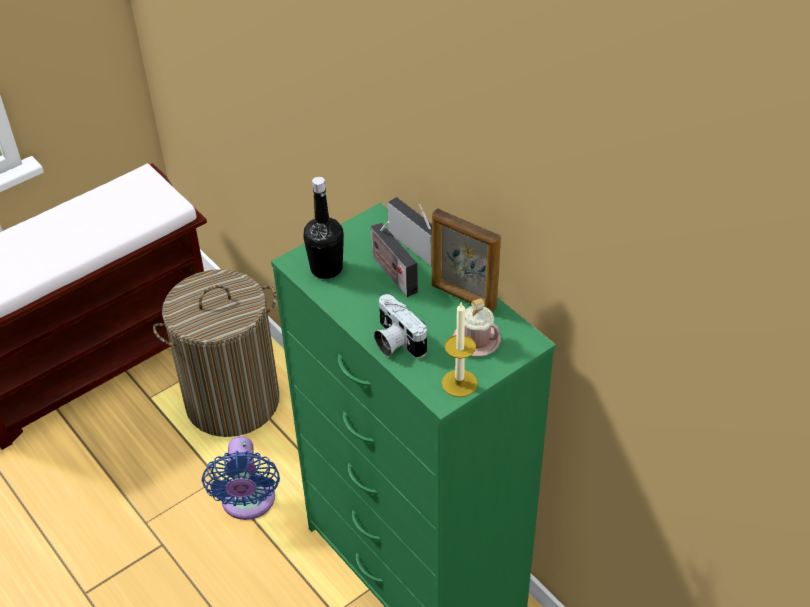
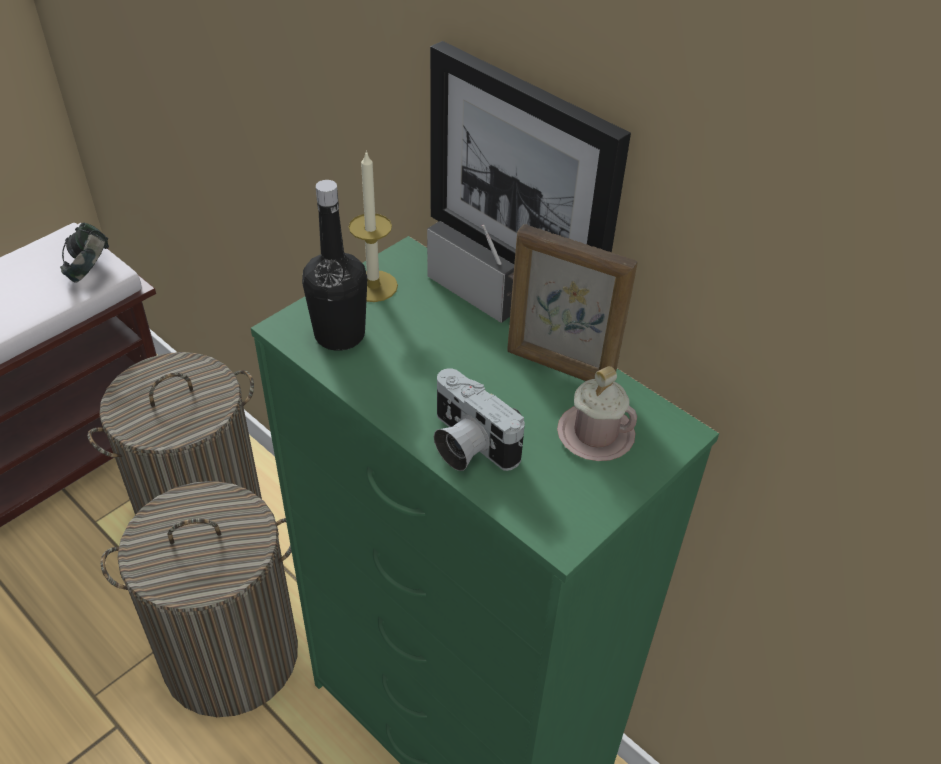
camera: 10 degrees left, 0 degrees up
blue fan [202,436,280,520] -> laundry basket [100,481,298,717]
radio [371,221,418,297] -> none
candle [442,303,478,397] -> candle moved to [349,150,398,302]
none -> headphones [60,223,109,283]
none -> picture [430,41,631,264]

